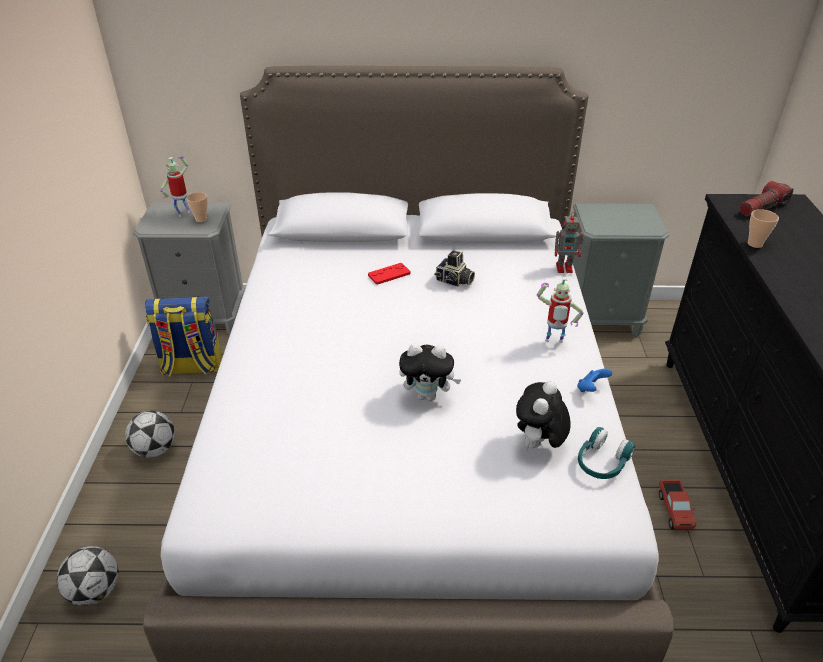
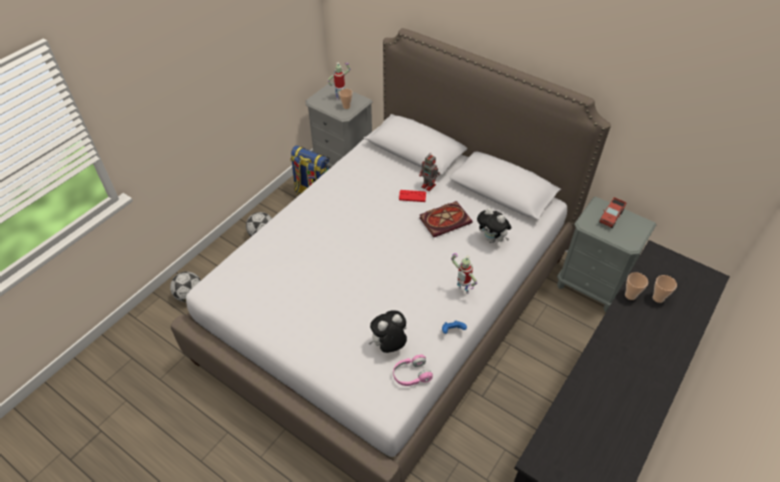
camera: 35 degrees right, 10 degrees up
plush toy [399,343,461,401] -> plush toy moved to [477,208,512,243]
camera [434,250,475,287] -> book [419,201,472,237]
toy robot [555,212,583,273] -> toy robot moved to [419,154,440,191]
turquoise headphones [578,427,635,479] -> pink headphones [393,355,433,386]
toy truck [659,480,696,529] -> toy truck moved to [599,197,627,228]
flashlight [740,181,793,216] -> none
none -> cup [653,275,677,303]

